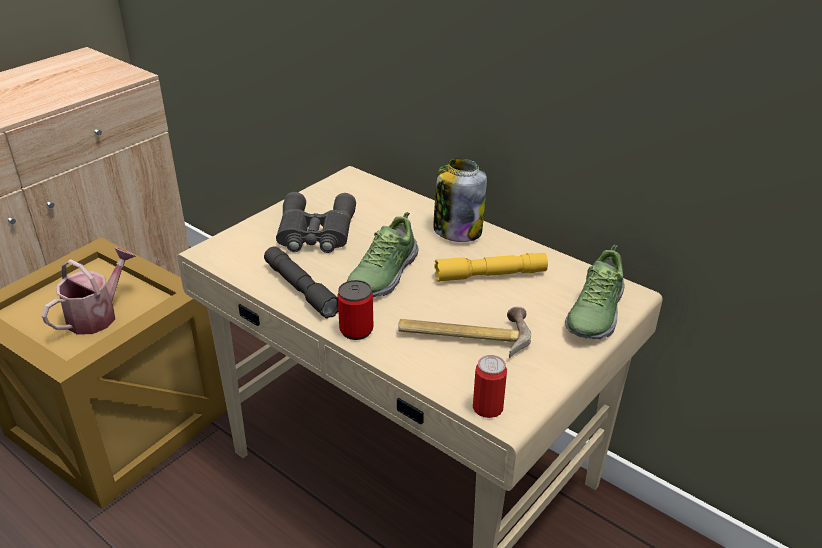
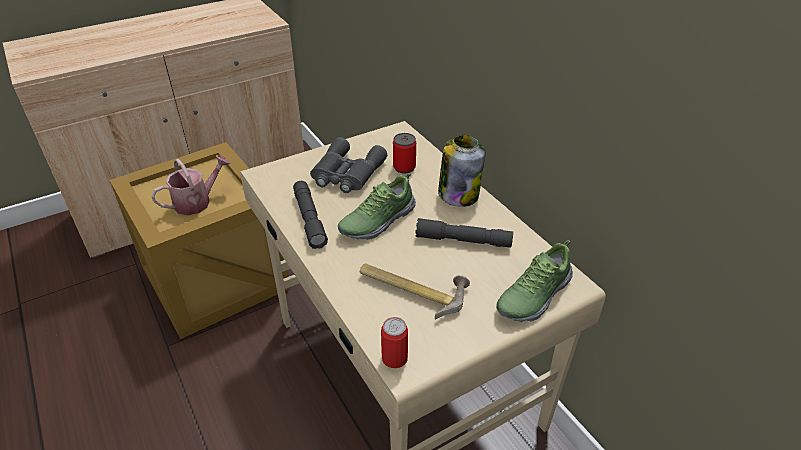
camera: 20 degrees right, 5 degrees up
can [338,280,373,340] -> can moved to [393,133,416,174]
yellow flashlight [435,253,548,282] -> grey flashlight [416,218,513,248]

